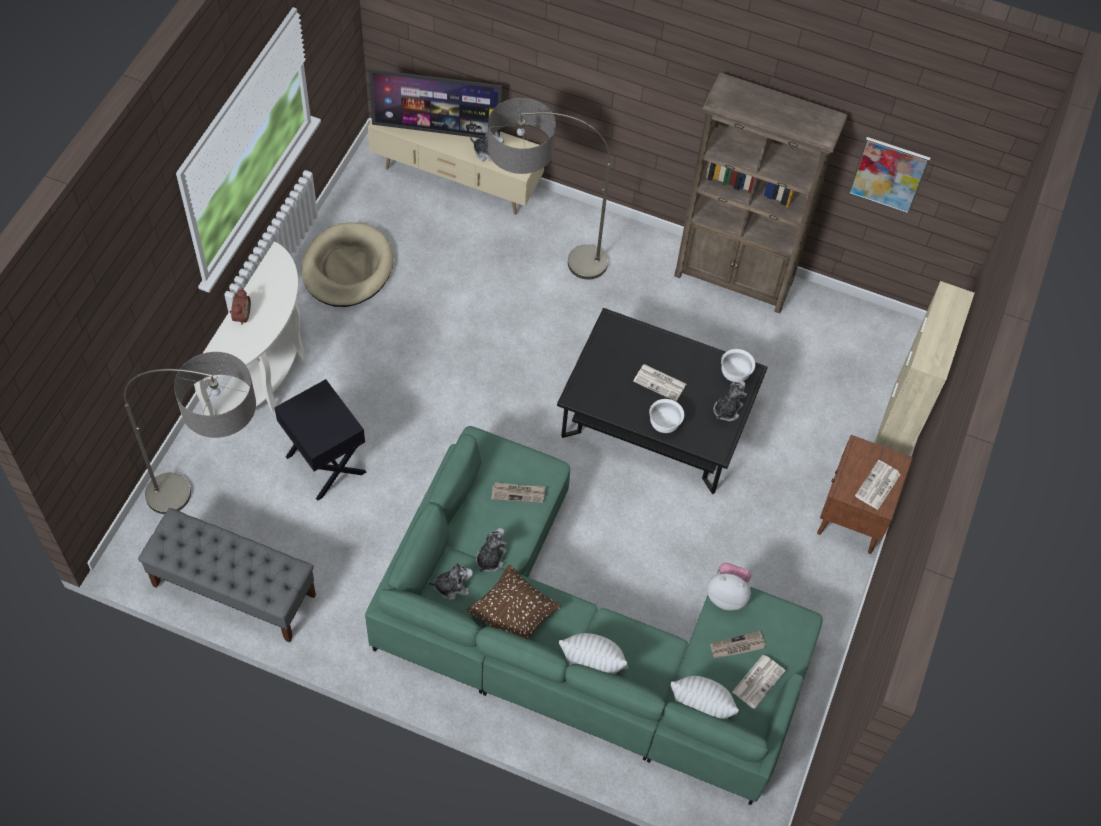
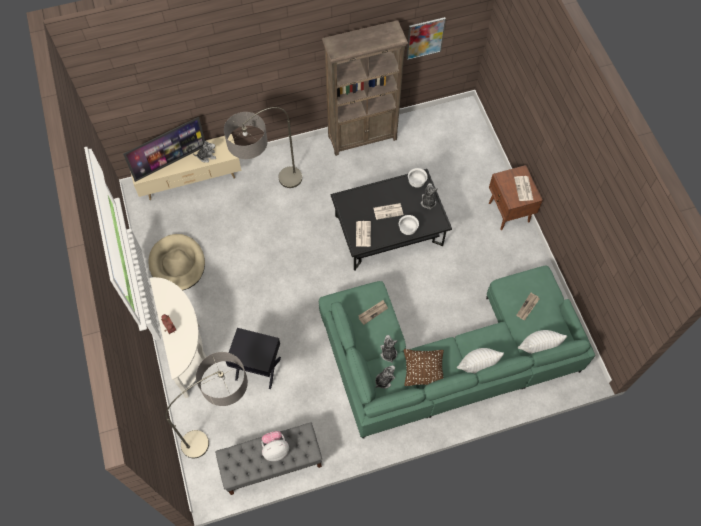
camera: 35 degrees left, 5 degrees up
plush toy [707,563,752,610] -> plush toy moved to [261,431,289,461]
newspaper [732,655,786,709] -> newspaper moved to [356,221,371,247]
beige cabinet [875,281,974,455] -> none

